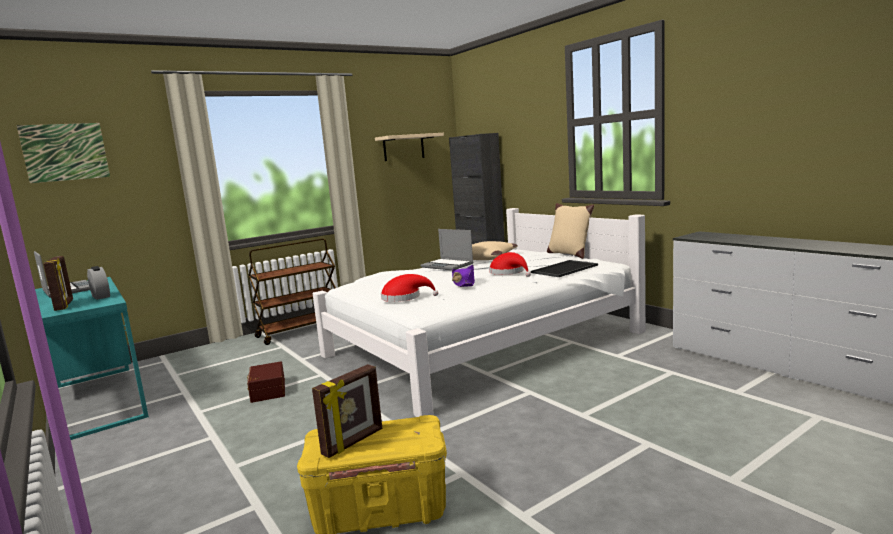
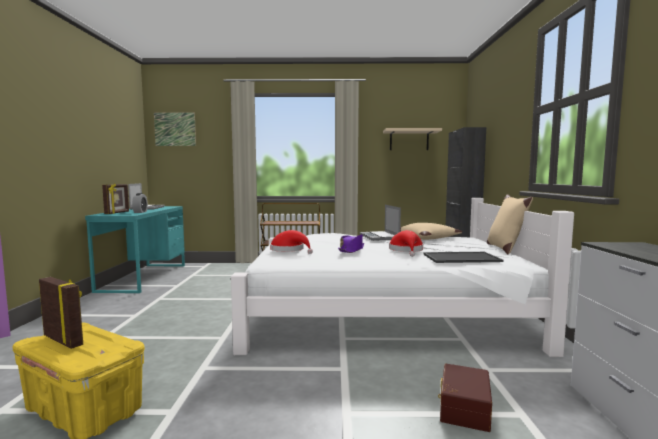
camera: 35 degrees right, 5 degrees down
brown storage box [247,362,285,403] -> brown storage box moved to [438,363,492,432]
picture frame [312,364,382,458] -> picture frame turned 135 degrees counterclockwise [39,277,83,349]

